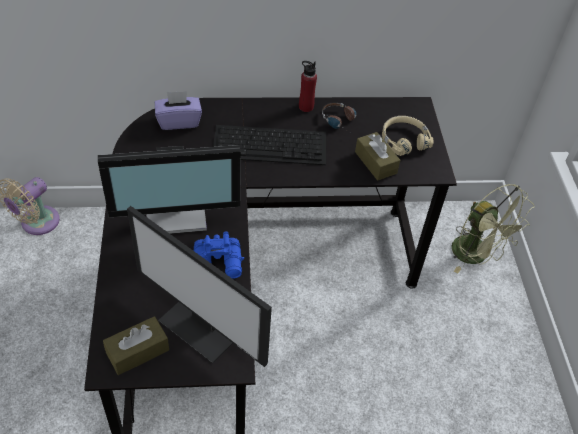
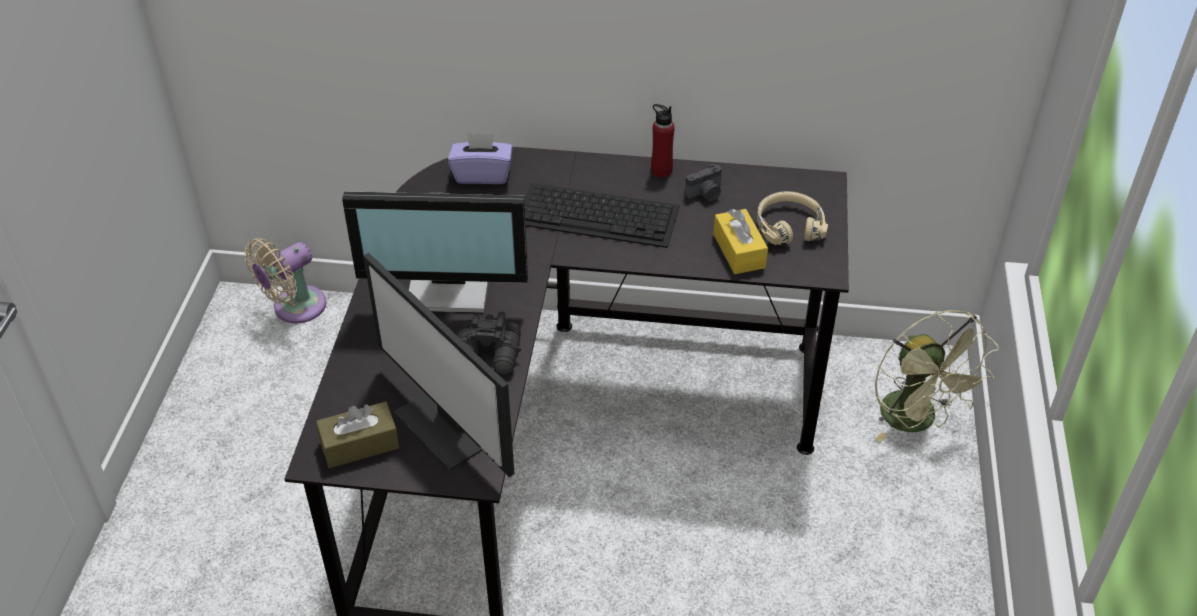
camera: 15 degrees right, 5 degrees down
blue binoculars [194,231,244,279] -> black binoculars [458,312,521,374]
headphones [322,103,357,129] -> camera [685,164,722,202]
brown tissue box [355,132,400,181] -> yellow tissue box [714,209,768,274]

